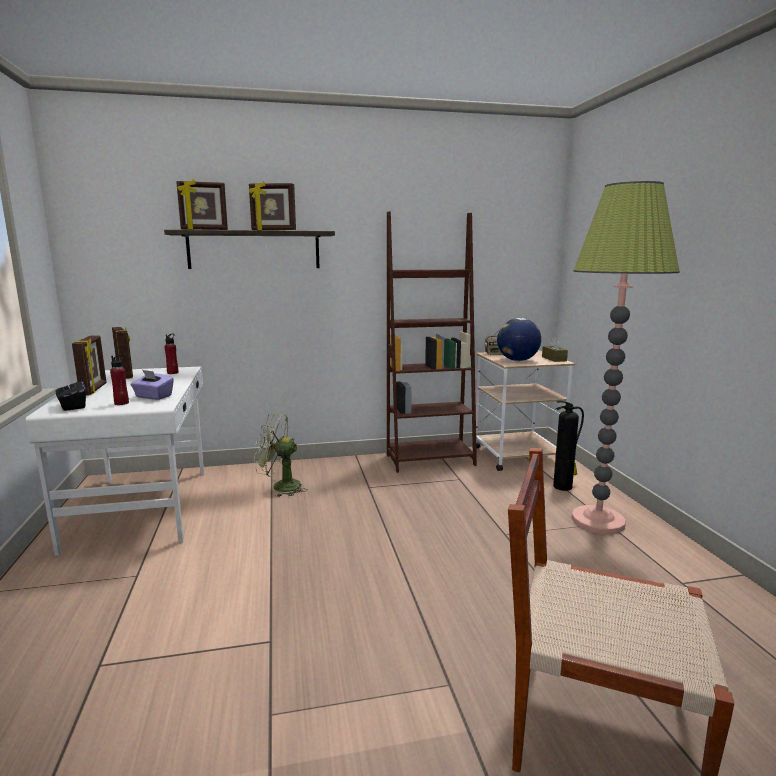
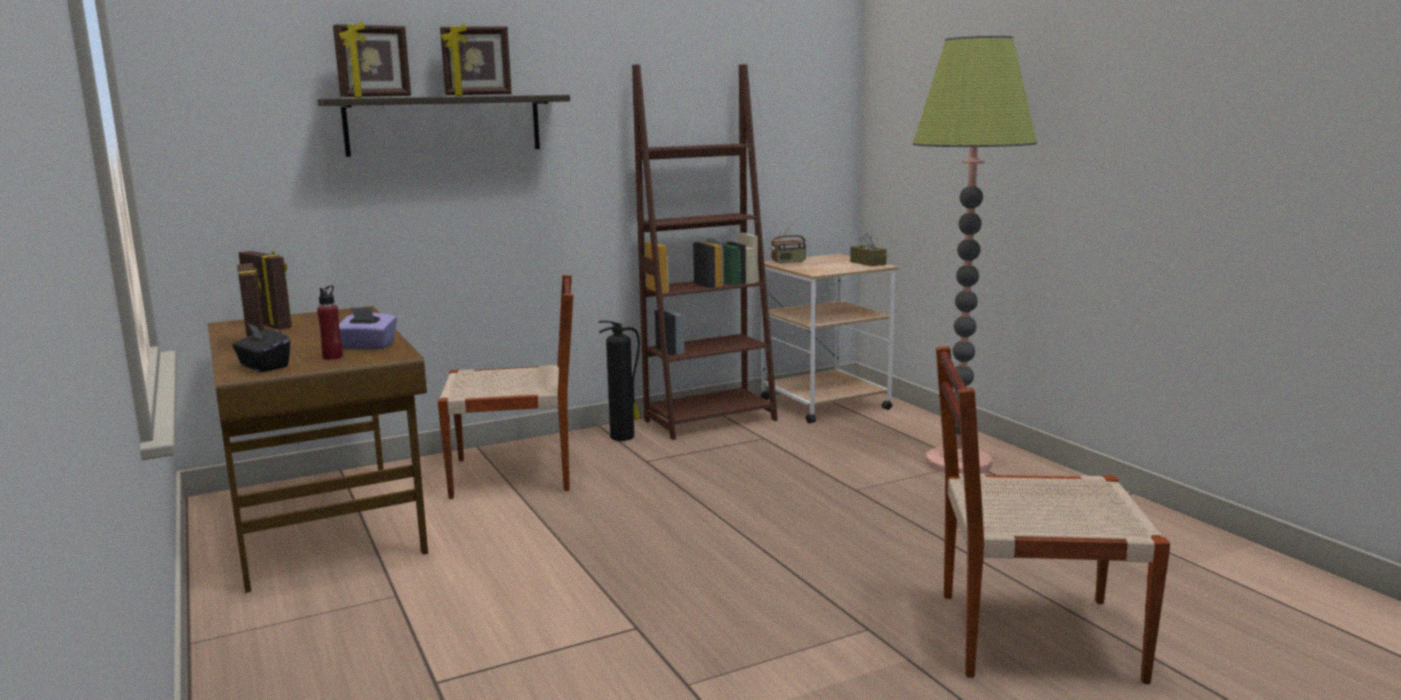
camera: 15 degrees left, 0 degrees up
white desk [26,367,204,556] -> brown desk [207,306,428,593]
red bottle [165,334,178,374] -> none
green fan [254,414,308,497] -> chair [438,275,573,499]
globe [497,318,541,361] -> none
fire extinguisher [553,401,584,491] -> fire extinguisher moved to [598,321,641,441]

